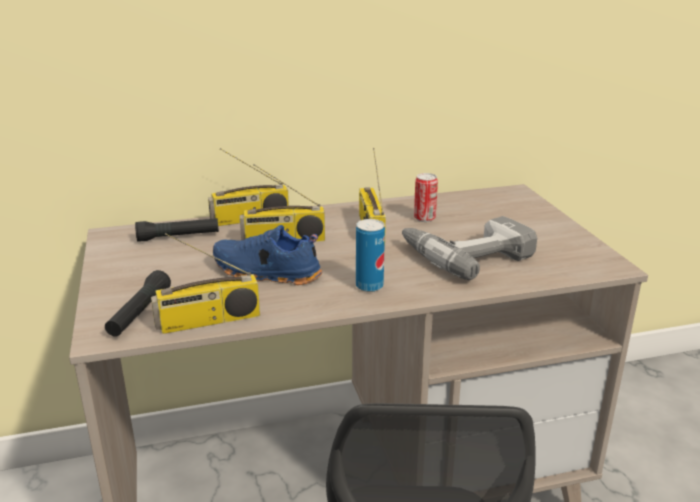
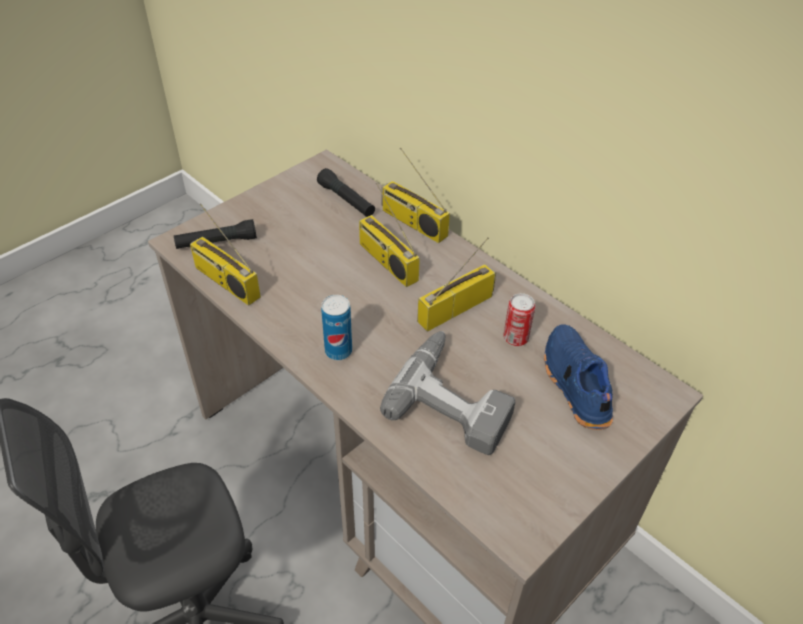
camera: 60 degrees right, 20 degrees up
blue shoe [213,225,322,285] -> blue shoe moved to [544,325,613,430]

